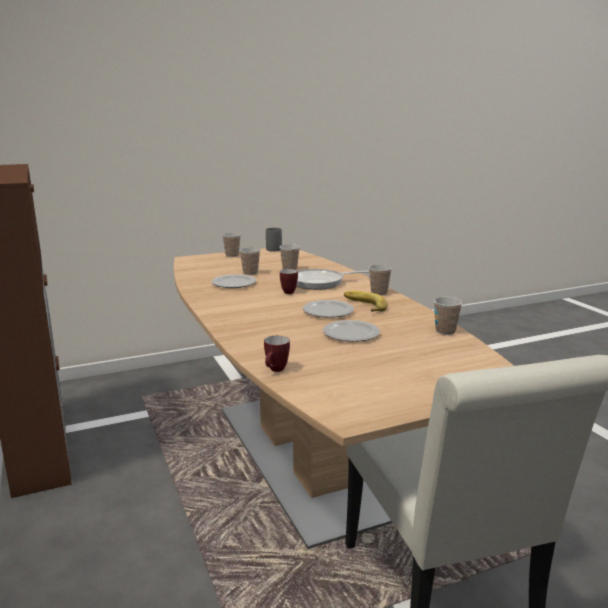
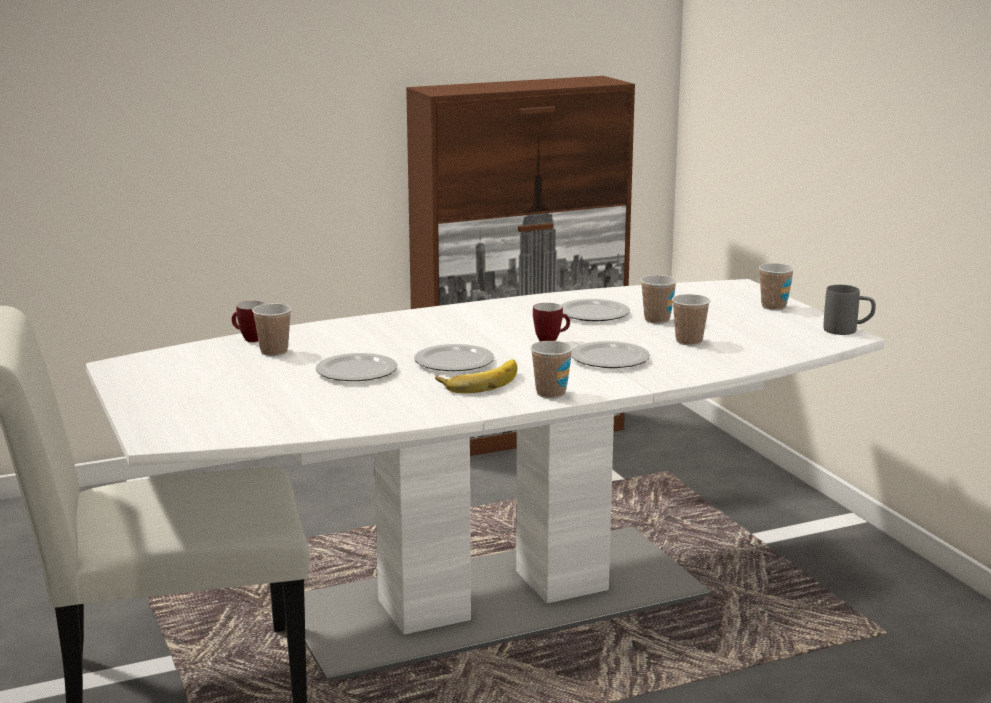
camera: 90 degrees right, 0 degrees up
brown dining table [174,248,514,549] -> white dining table [86,279,885,683]
frying pan [296,269,369,290] -> plate [571,341,650,368]
cup [434,297,463,335] -> cup moved to [252,304,292,356]

